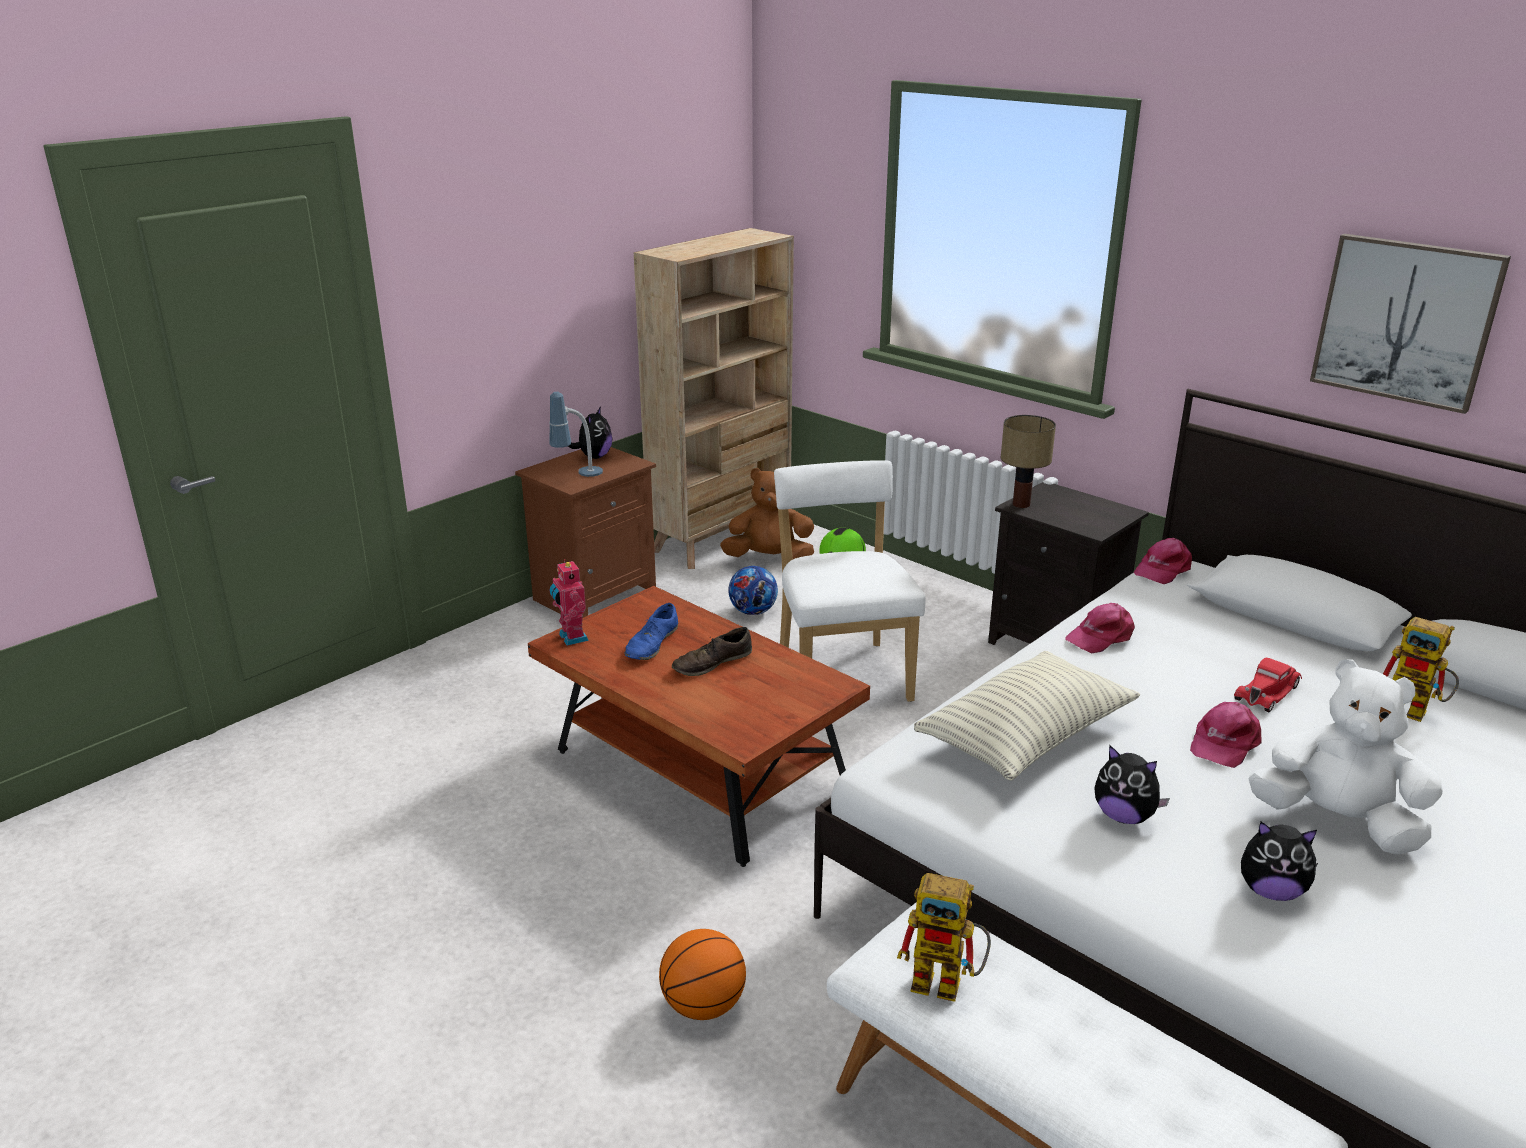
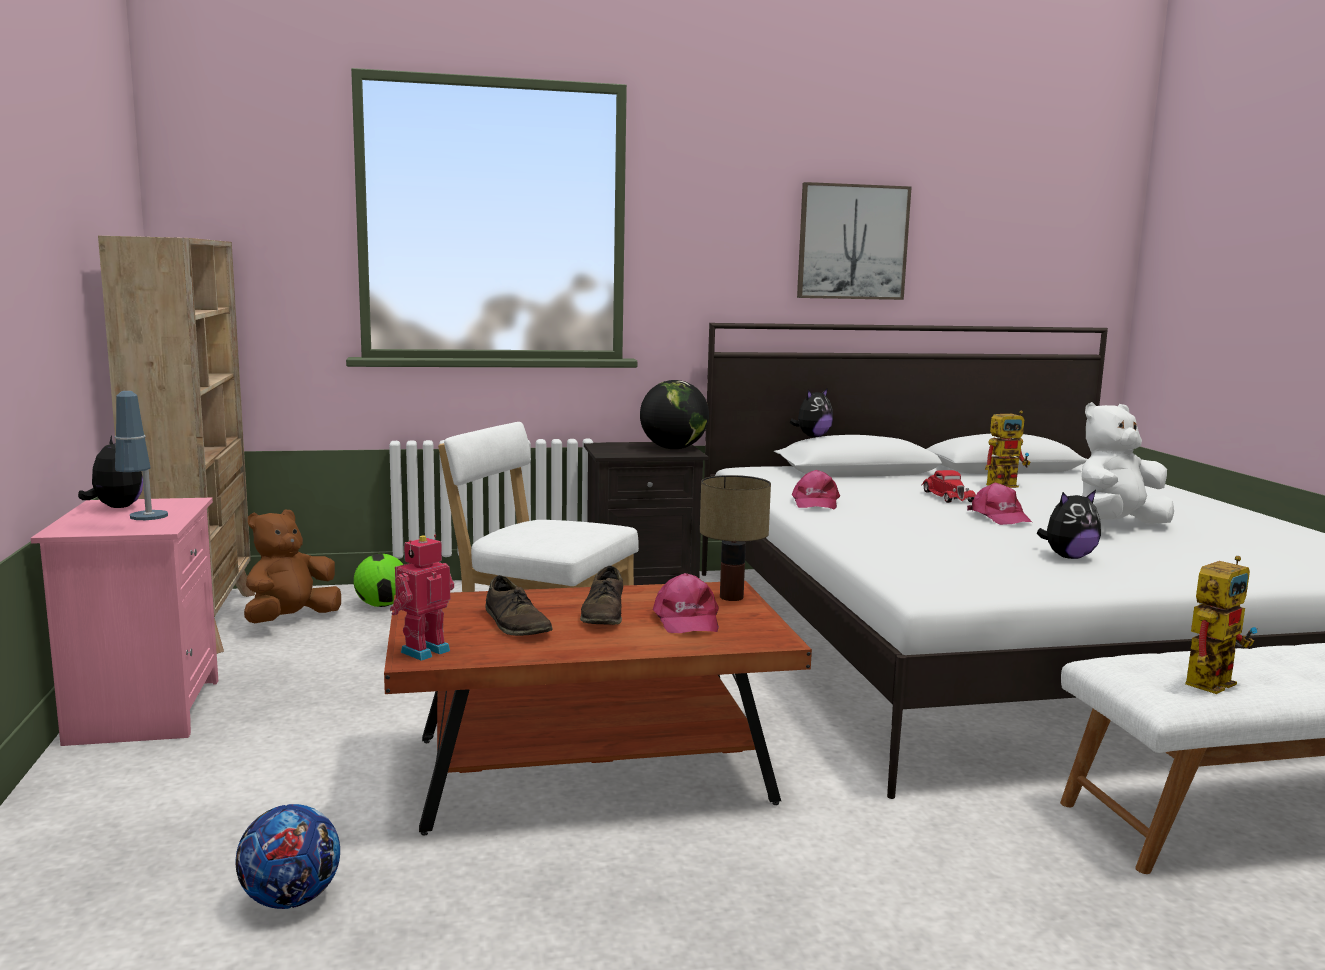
camera: 55 degrees left, 15 degrees down
brown nightstand [515,447,656,618] -> pink nightstand [31,498,218,746]
toy robot [549,559,589,646] -> toy robot turned 120 degrees clockwise [390,535,454,661]
blue shoe [625,603,678,660] -> brown shoe [485,575,553,636]
basketball [659,929,746,1020] -> none
football [728,566,778,615] -> football moved to [236,804,340,909]
pillow [914,651,1140,781] -> none
table lamp [1001,415,1056,508] -> table lamp moved to [700,475,771,601]
pink cap [1134,538,1192,584] -> pink cap moved to [653,573,719,633]
plush toy [1241,822,1318,901] -> plush toy moved to [790,388,833,437]
none -> globe [640,380,709,449]

